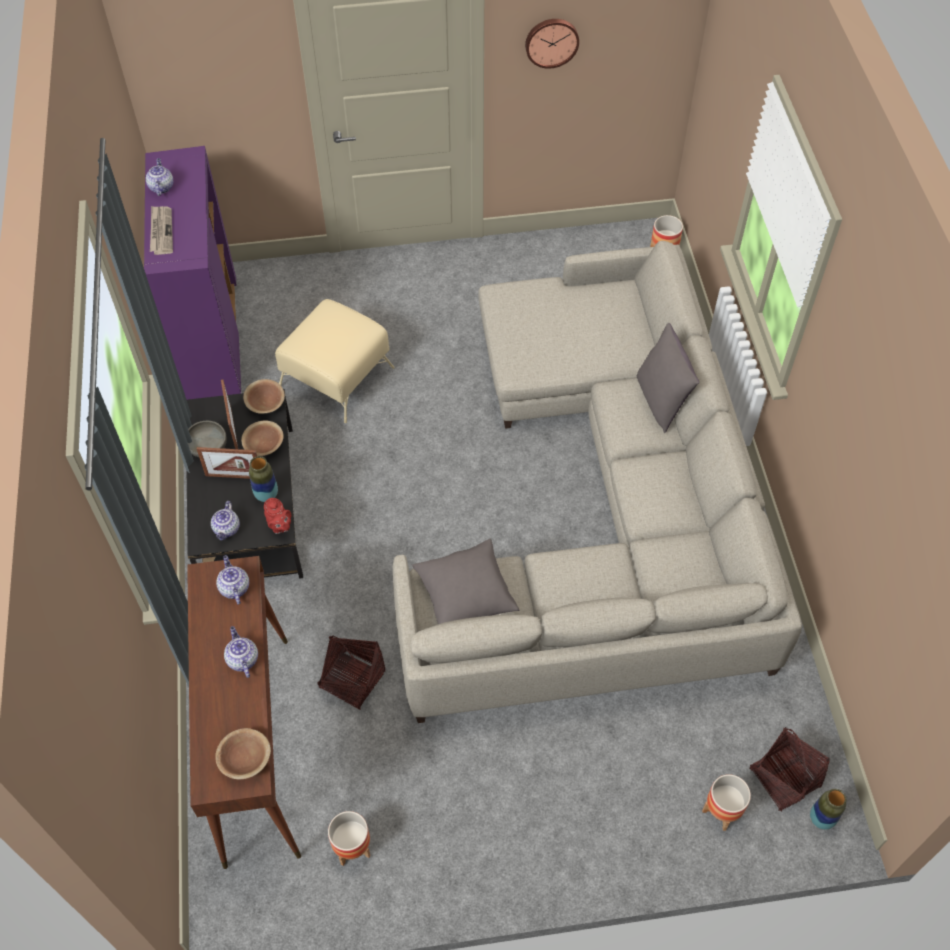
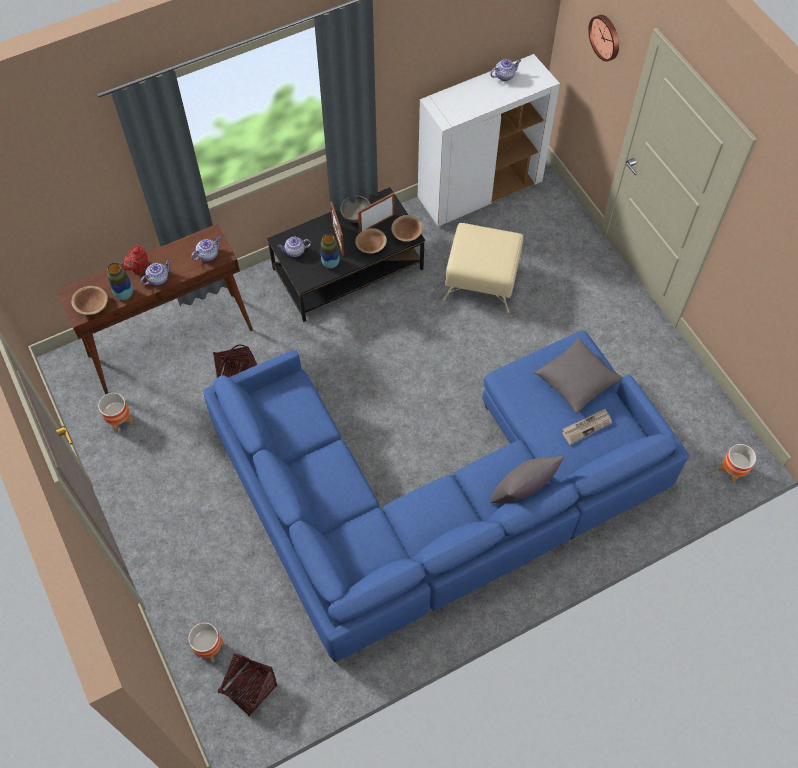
camera: 70 degrees right, 5 degrees up
purple cabinet [144,146,241,400] -> white cabinet [418,54,560,226]
newspaper [150,206,173,255] -> newspaper moved to [562,409,612,445]
red teapot [264,498,291,534] -> red teapot moved to [121,245,148,275]
beige sofa [393,241,802,723] -> blue sofa [203,330,689,663]
grey pillow [412,539,519,624] -> grey pillow moved to [534,337,623,414]
wall clock [525,19,579,69] -> wall clock moved to [588,15,619,62]
vase [810,789,846,830] -> vase moved to [107,262,133,300]

